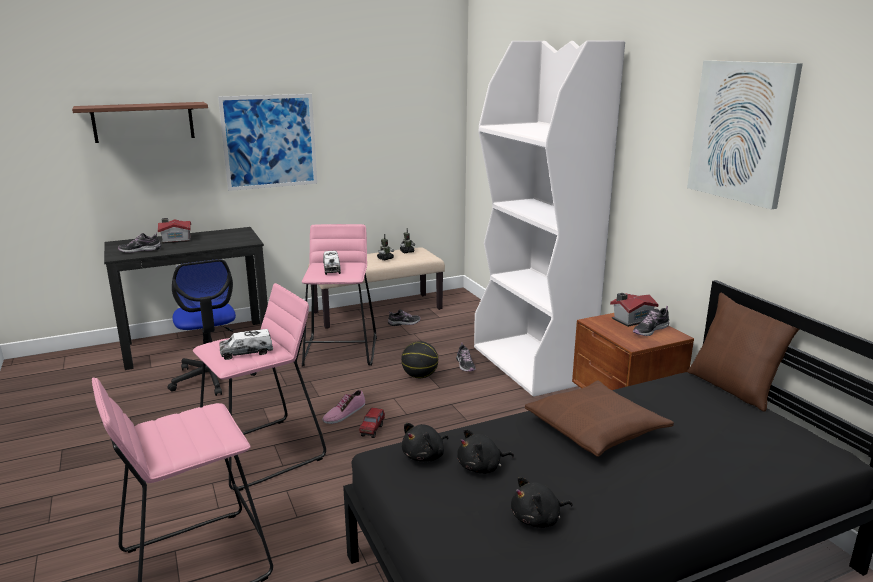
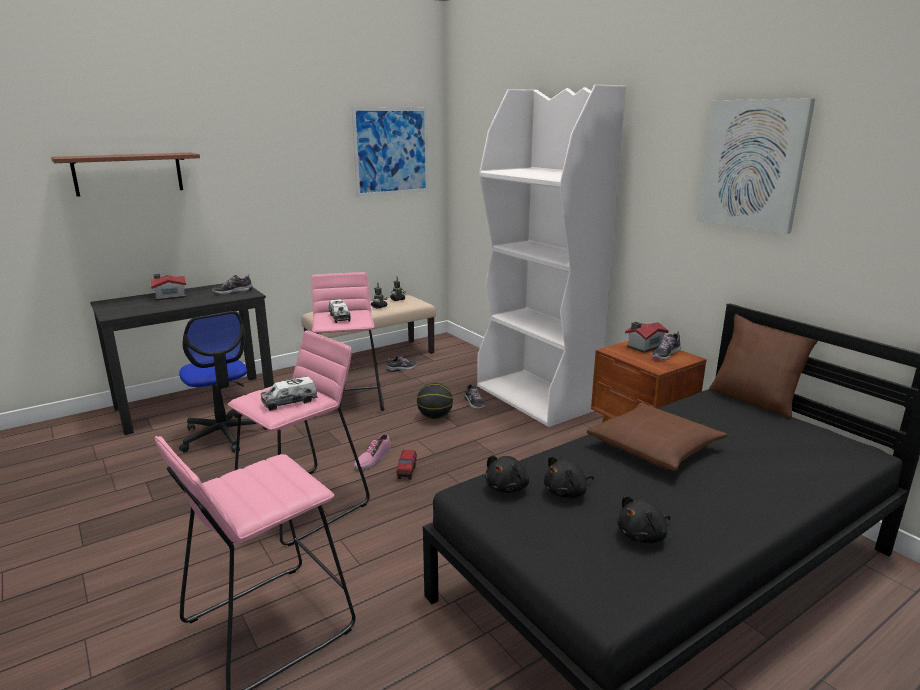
camera: 10 degrees left, 0 degrees up
shoe [118,233,161,253] -> shoe moved to [212,275,253,294]
picture [218,94,317,191] -> picture moved to [352,107,429,197]

